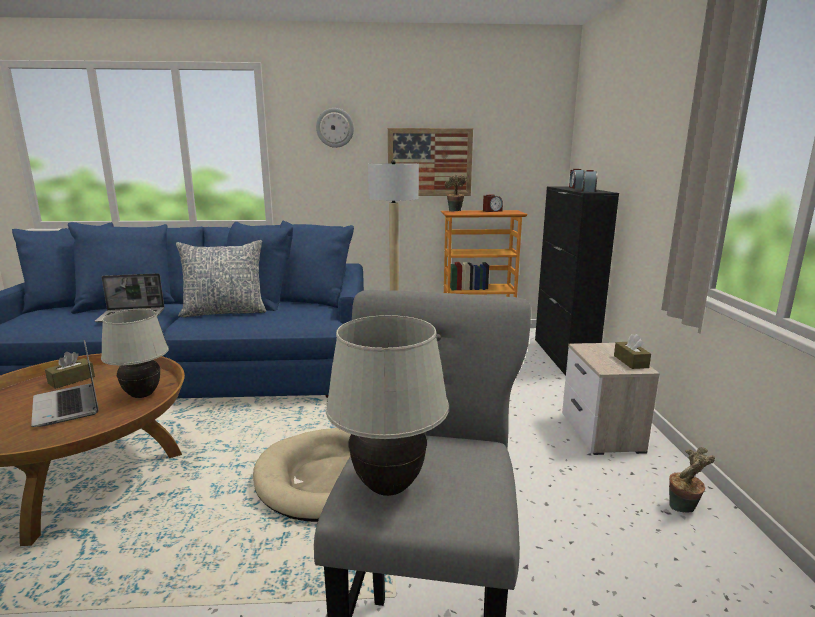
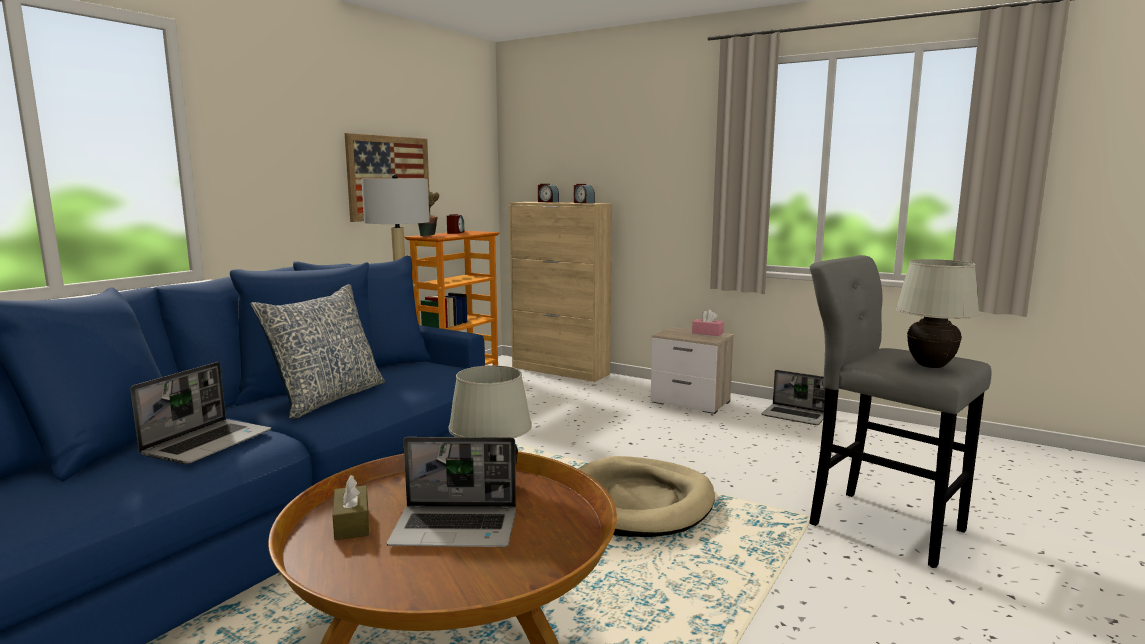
camera: 55 degrees left, 5 degrees down
wall clock [316,108,354,148] -> none
black cabinet [535,186,619,376] -> beige cabinet [509,202,612,382]
brown tissue box [614,334,651,369] -> pink tissue box [692,310,724,336]
potted plant [669,447,715,513] -> laptop [762,370,825,425]

